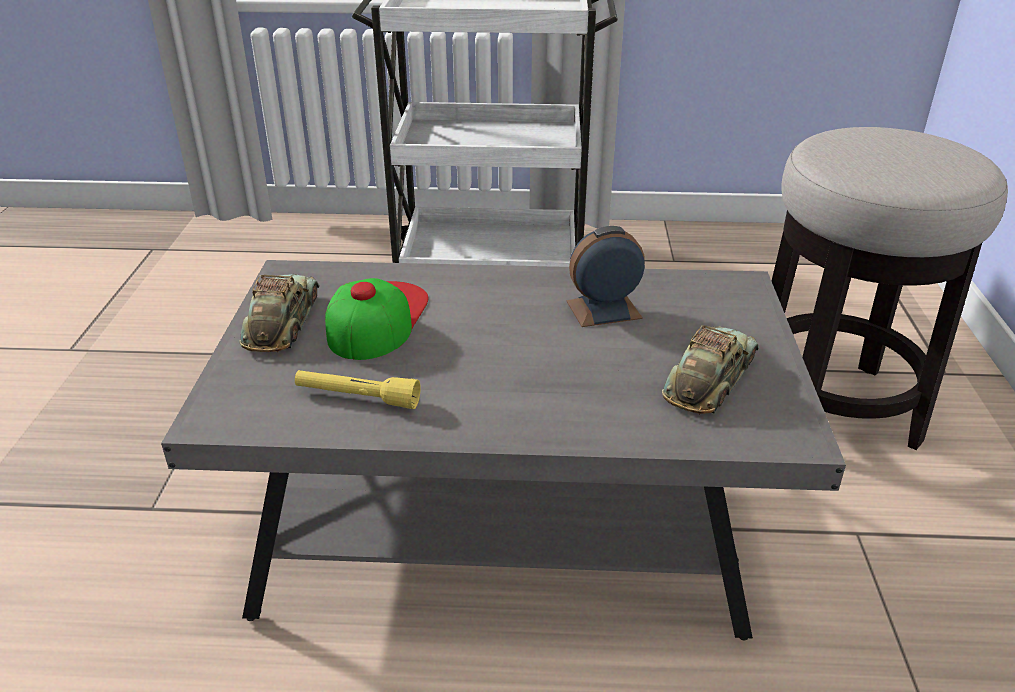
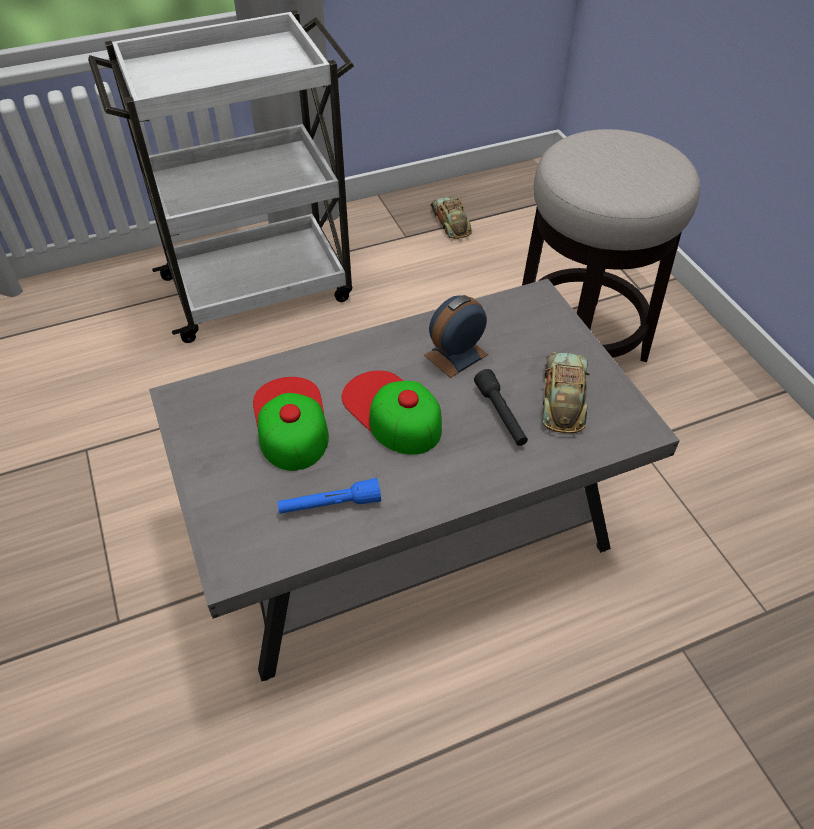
camera: 25 degrees left, 15 degrees up
toy car [239,274,320,352] -> toy car moved to [430,197,472,239]
yellow flashlight [295,370,421,409] -> blue flashlight [278,478,381,514]
none -> cap [342,371,442,455]
none -> black flashlight [474,369,528,446]

